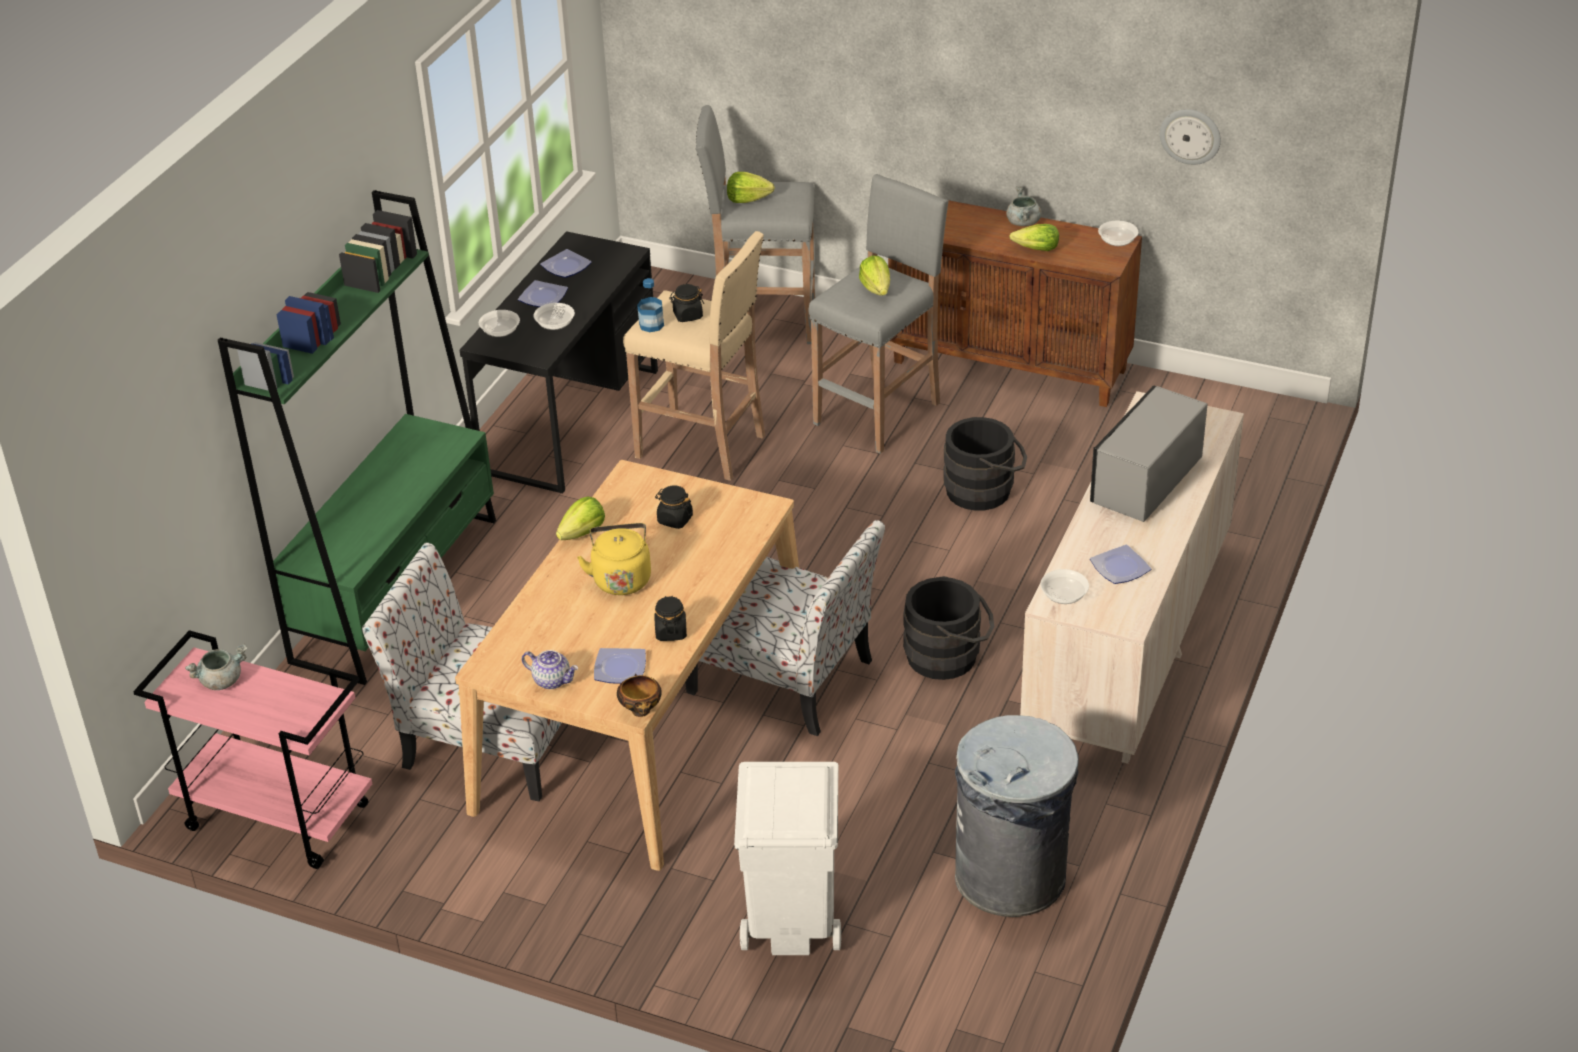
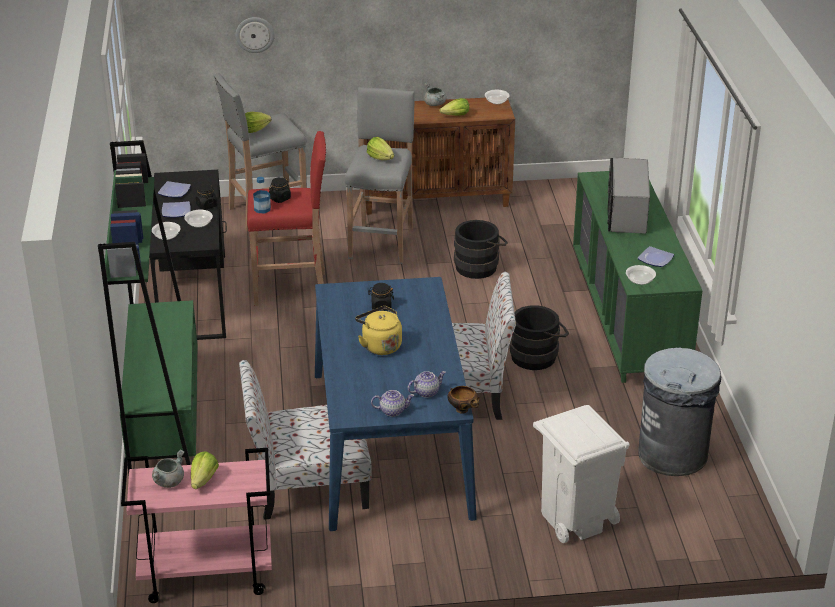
camera: 30 degrees left, 5 degrees down
beige dining table [455,460,799,871] -> blue dining table [315,277,477,531]
lettuce [556,496,605,540] -> lettuce moved to [191,451,219,489]
plate [594,648,646,684] -> teapot [408,371,446,398]
beige stool [623,231,765,481] -> red stool [247,131,326,306]
black jar [654,596,687,641] -> black jar moved to [196,184,217,210]
beige dresser [1020,391,1244,764] -> green dresser [573,171,702,383]
wall clock [1160,109,1221,165] -> wall clock moved to [235,17,275,53]

